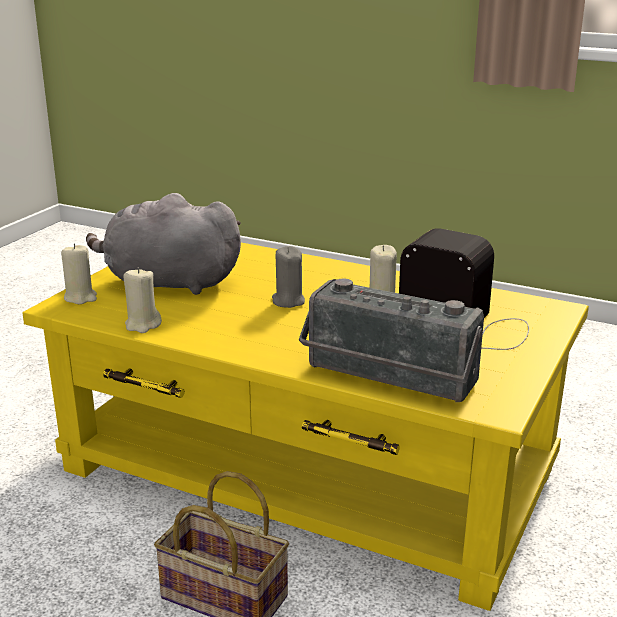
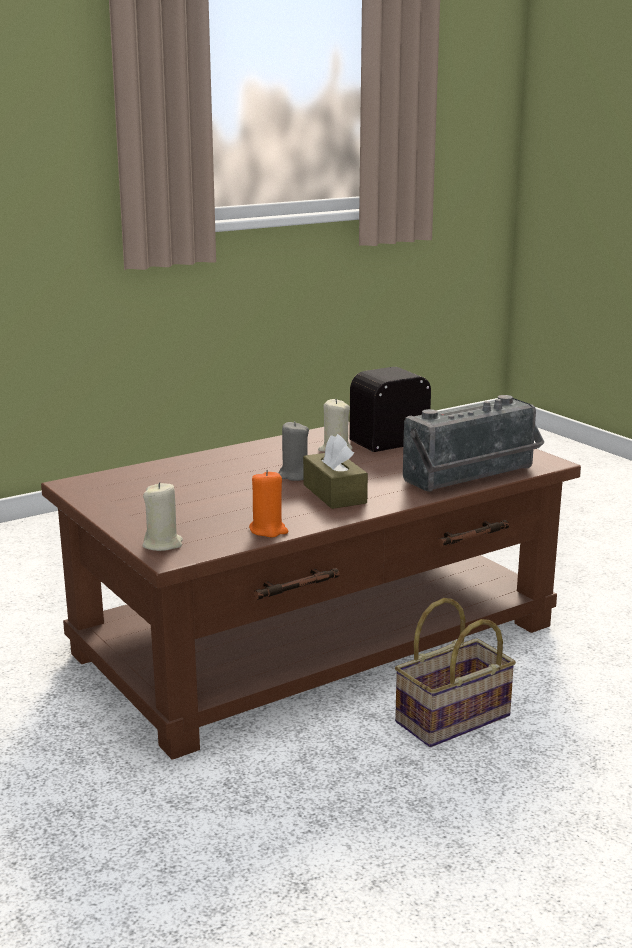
camera: 60 degrees left, 5 degrees down
yellow coffee table [22,243,589,611] -> brown coffee table [41,422,581,760]
grey plush toy [86,193,241,295] -> none
beige candle [123,268,162,333] -> orange candle [249,470,288,537]
none -> brown tissue box [303,434,368,509]

